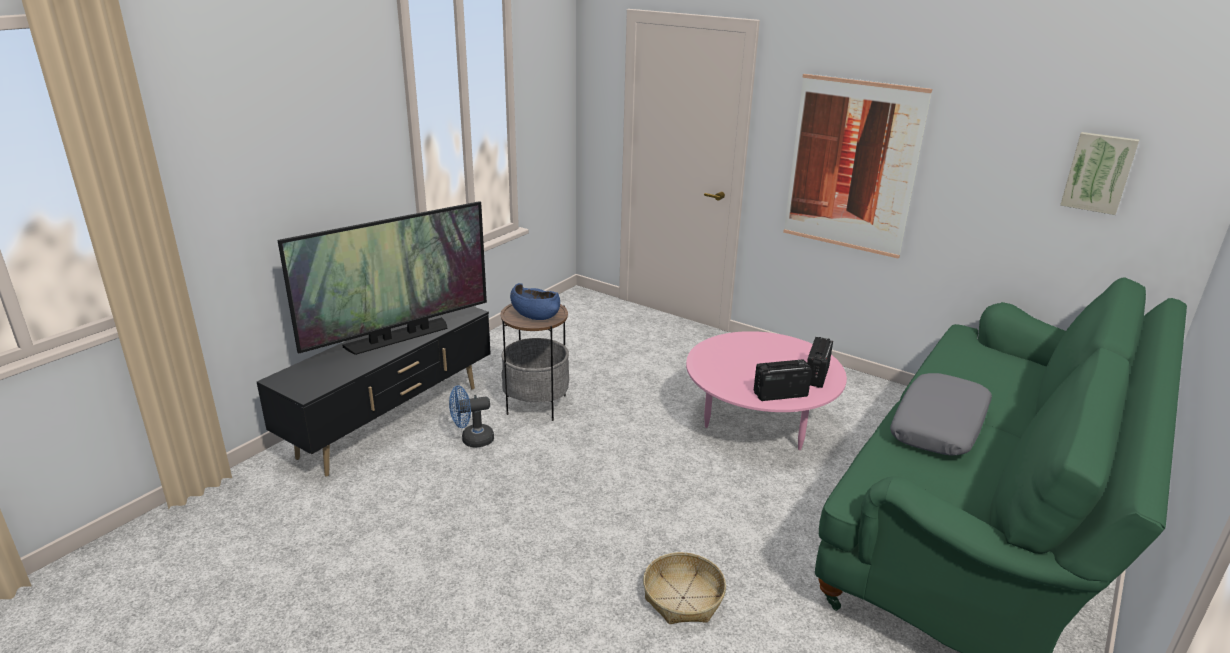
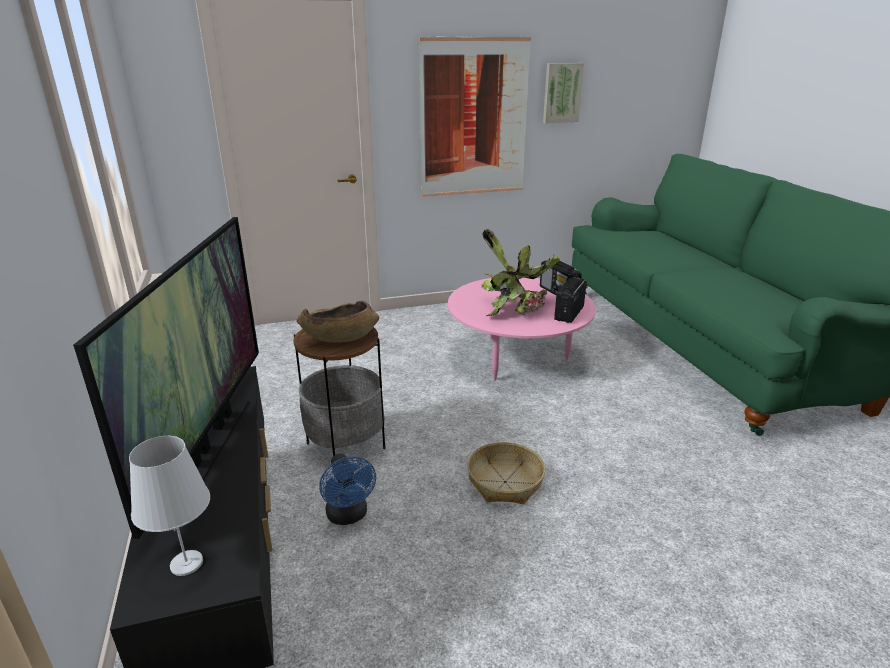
camera: 50 degrees left, 0 degrees up
blue fan [449,386,494,448] -> blue fan turned 45 degrees counterclockwise [319,453,376,525]
blue bowl [510,283,560,320] -> brown bowl [297,301,379,343]
basket [643,552,726,624] -> basket moved to [467,442,545,504]
grey pillow [890,373,992,456] -> none
picture [1060,132,1139,215] -> picture moved to [543,63,584,123]
none -> white table lamp [129,436,210,576]
none -> potted plant [481,229,560,316]

